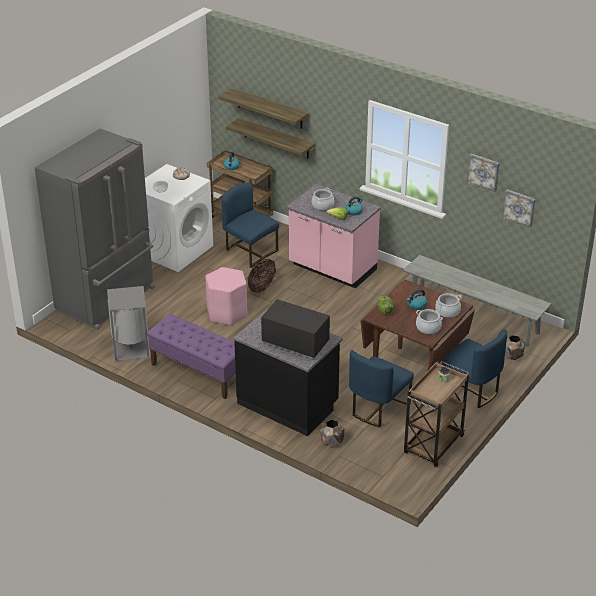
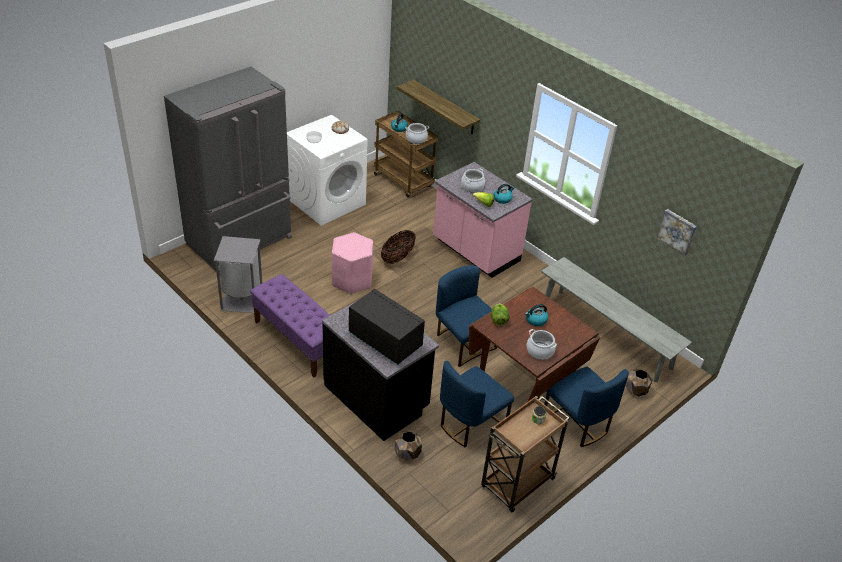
camera: 10 degrees right, 5 degrees up
shelf [219,88,309,129] -> none
blue chair [222,183,279,268] -> blue chair moved to [436,265,497,367]
cooking pot [435,293,461,318] -> cooking pot moved to [405,123,429,144]
picture [467,154,500,192] -> none

